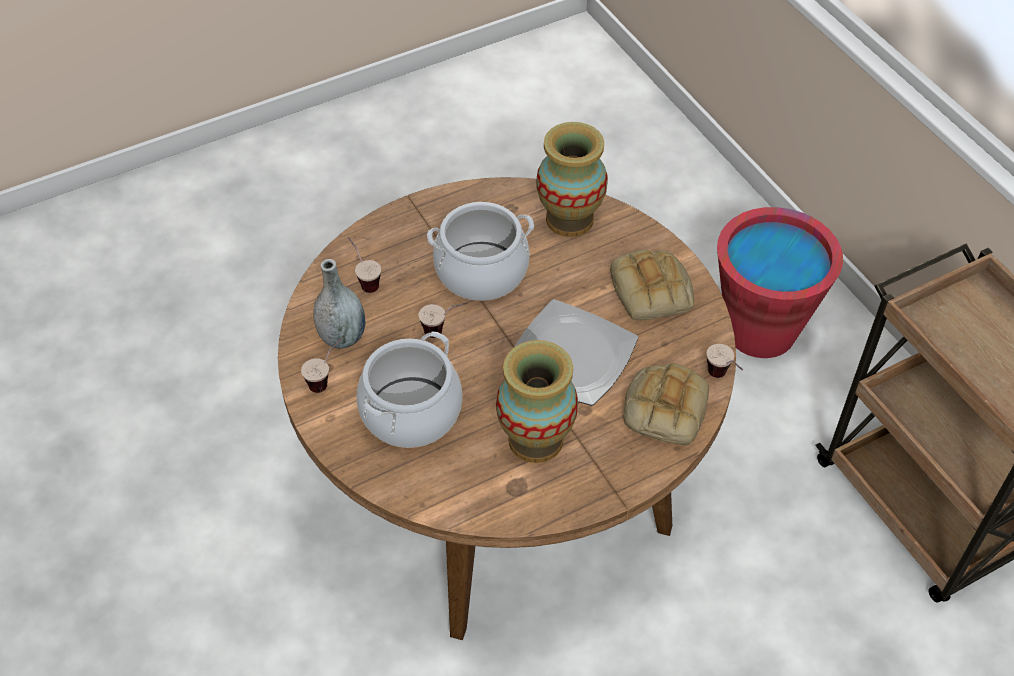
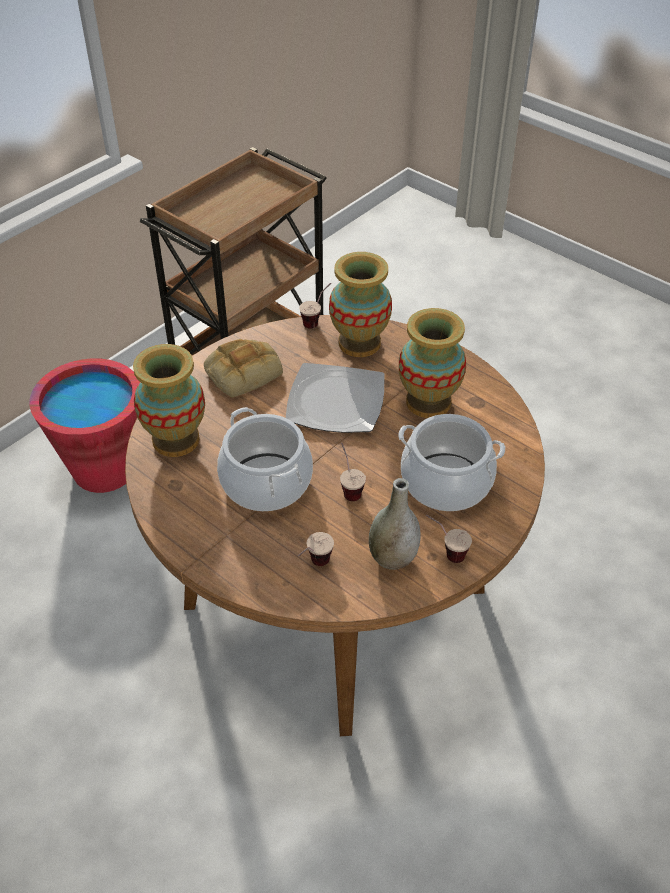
camera: 110 degrees left, 5 degrees down
bread [624,363,709,445] -> vase [329,252,392,357]

